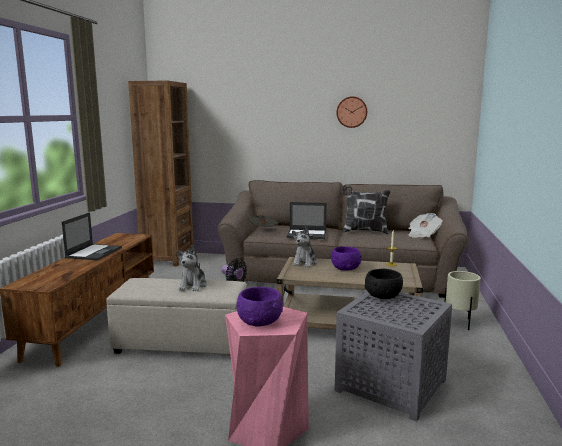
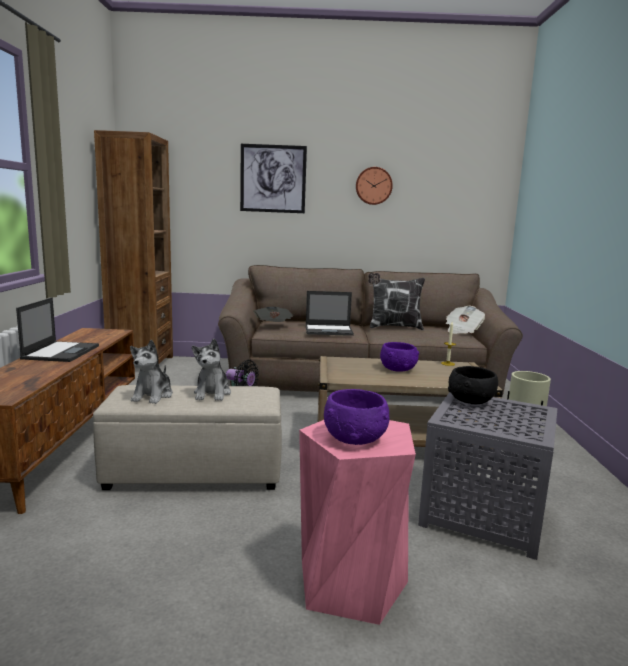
camera: 10 degrees left, 0 degrees up
plush toy [292,227,317,267] -> plush toy moved to [130,340,173,404]
none -> picture [240,144,307,213]

